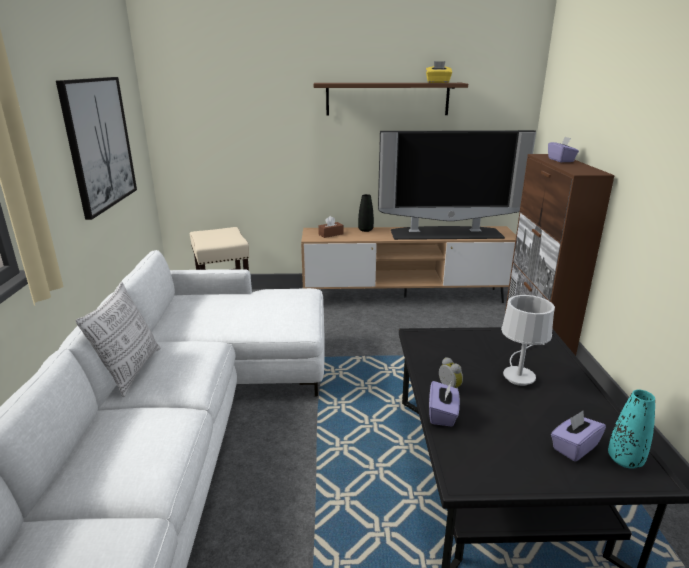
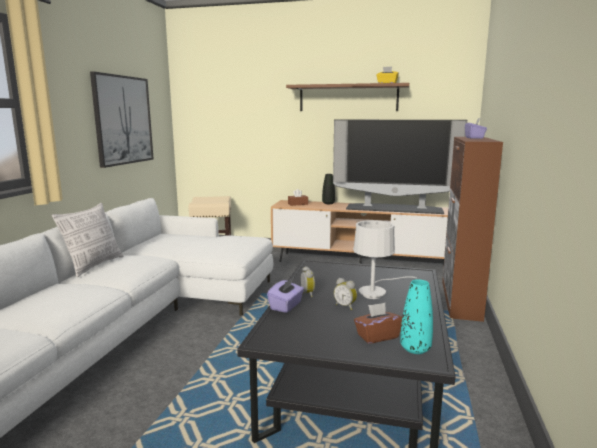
camera: 15 degrees right, 10 degrees down
purple tissue box [551,411,606,462] -> brown tissue box [354,303,402,344]
none -> alarm clock [334,278,357,310]

